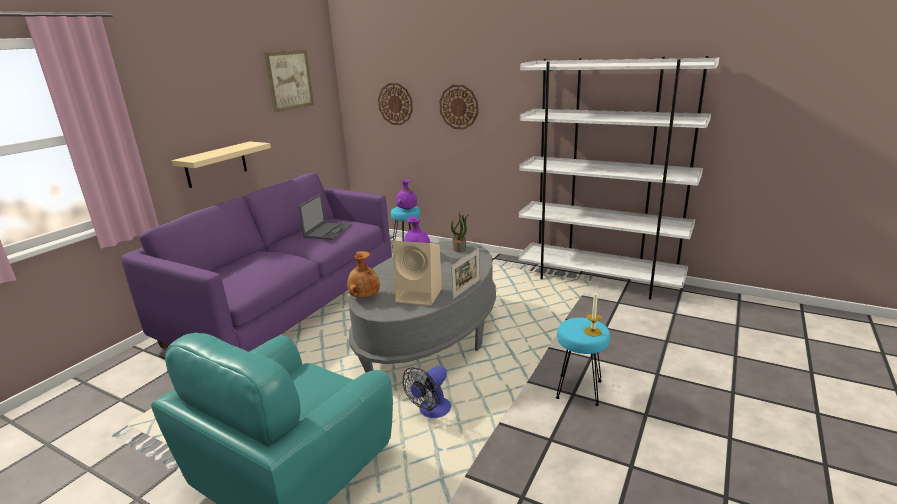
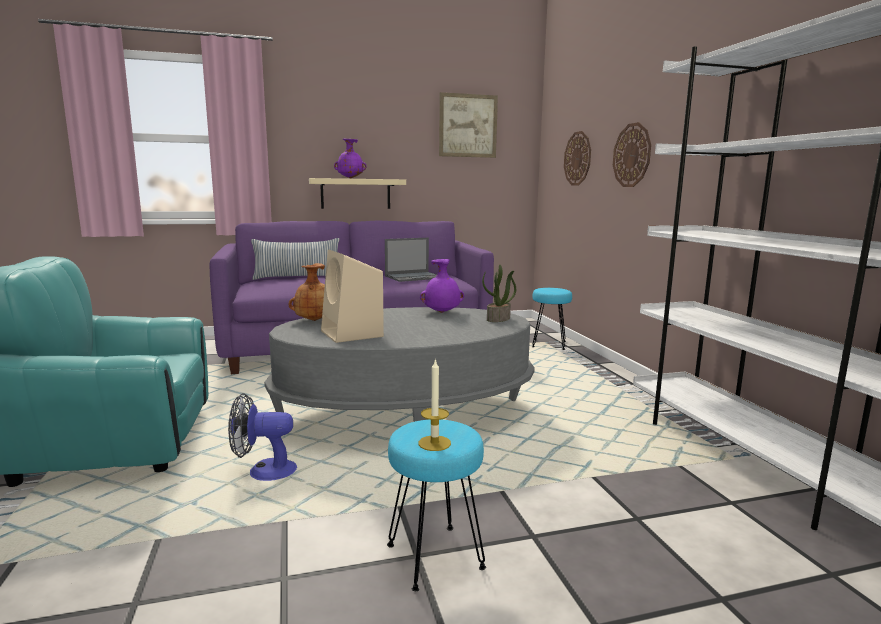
camera: 45 degrees right, 10 degrees down
purple vase [396,179,417,210] -> purple vase moved to [334,139,367,179]
picture frame [451,248,480,299] -> none
none -> pillow [251,238,339,280]

